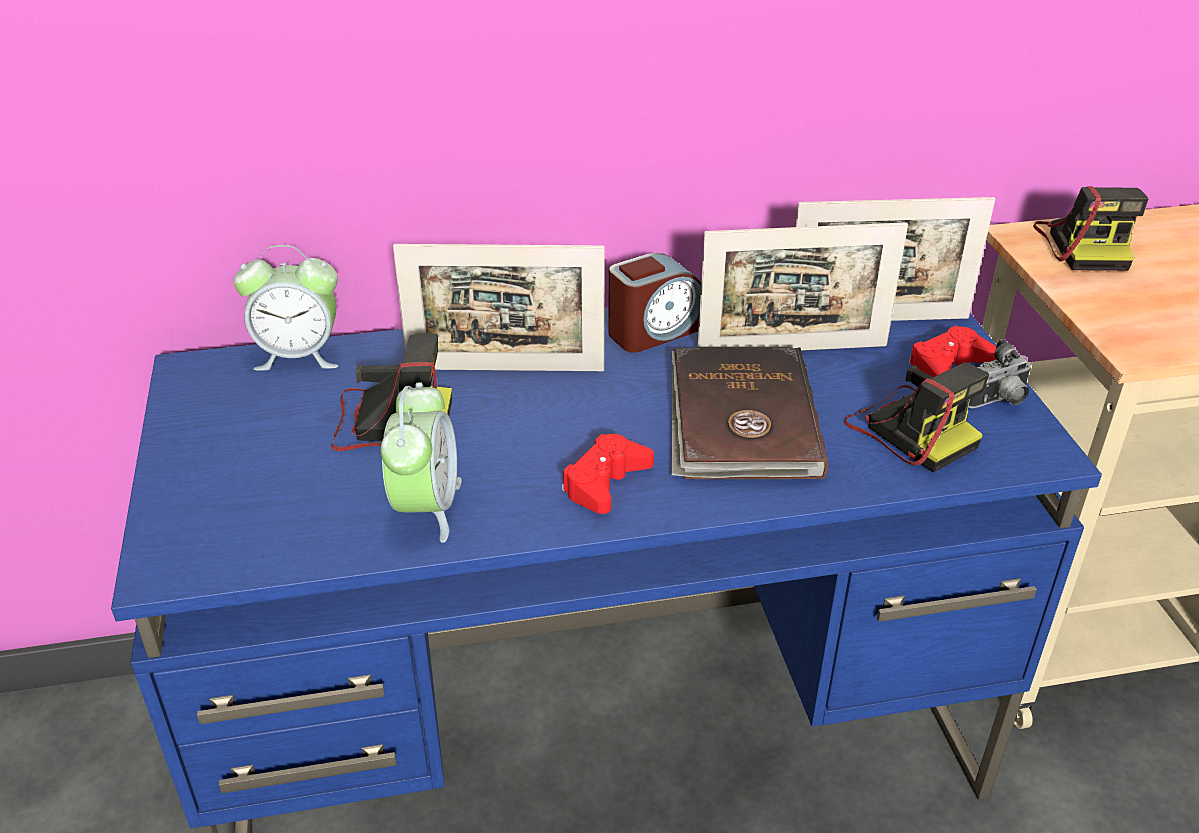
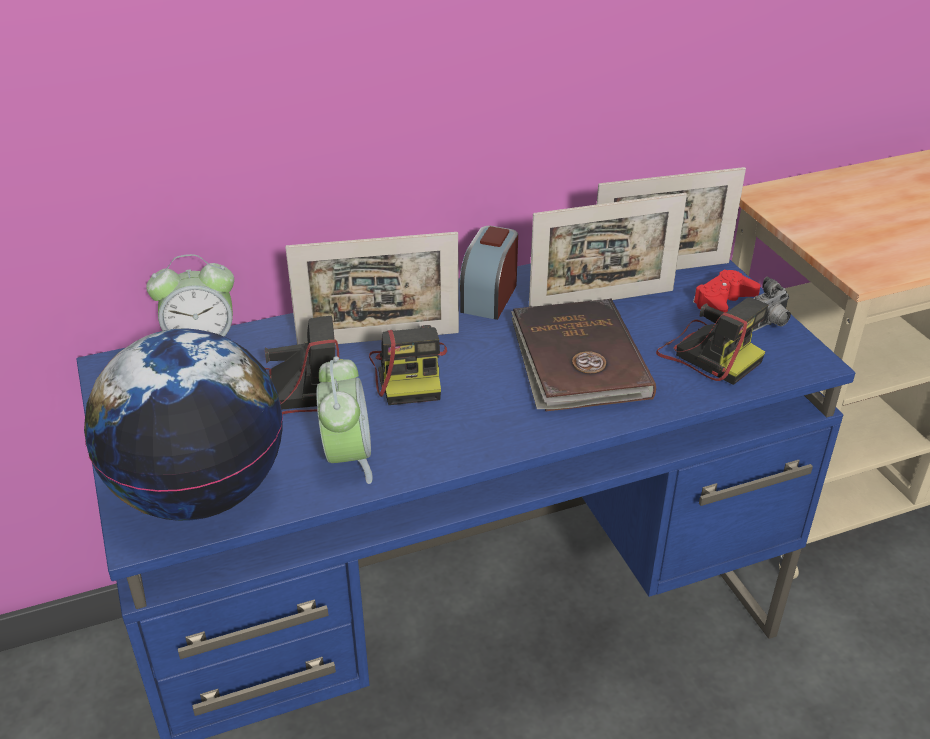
camera: 10 degrees left, 0 degrees up
red game controller [562,434,654,514] -> none
alarm clock [608,253,701,353] -> alarm clock turned 150 degrees clockwise [459,226,518,320]
camera [1033,186,1149,271] -> camera moved to [369,325,447,405]
none -> globe [84,328,283,521]

